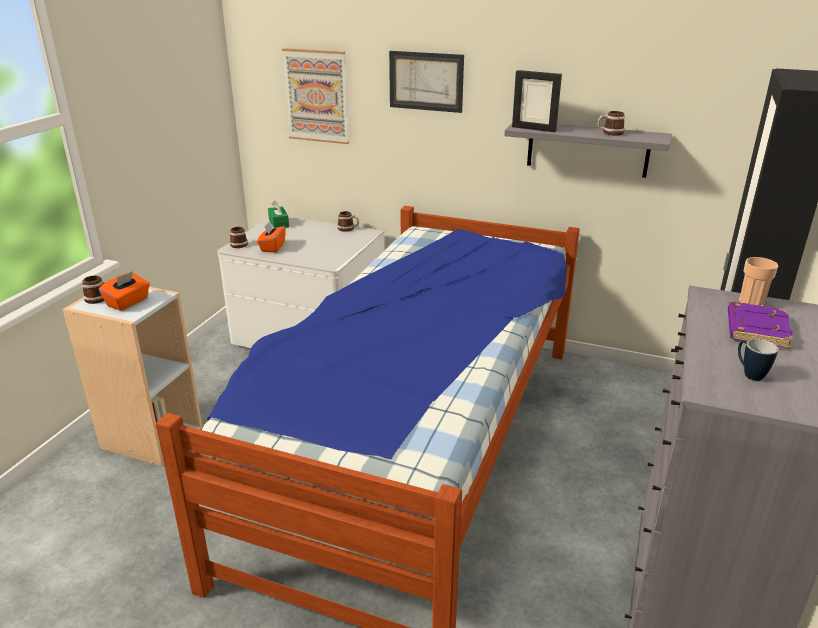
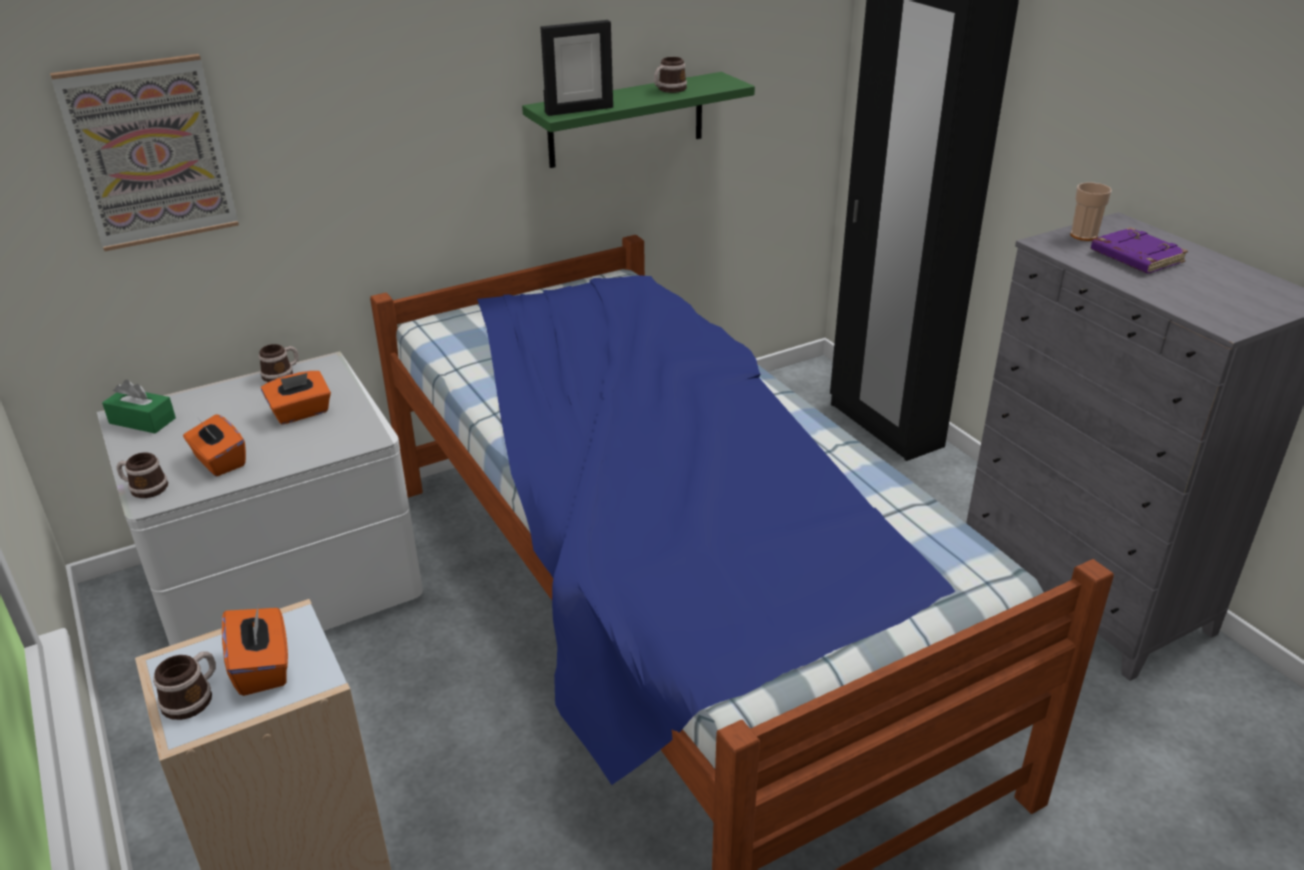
camera: 50 degrees left, 5 degrees up
picture [389,51,464,113] -> none
grey shelf [504,124,672,178] -> green shelf [522,72,755,168]
mug [738,339,778,381] -> none
none -> orange tissue box [261,371,331,425]

